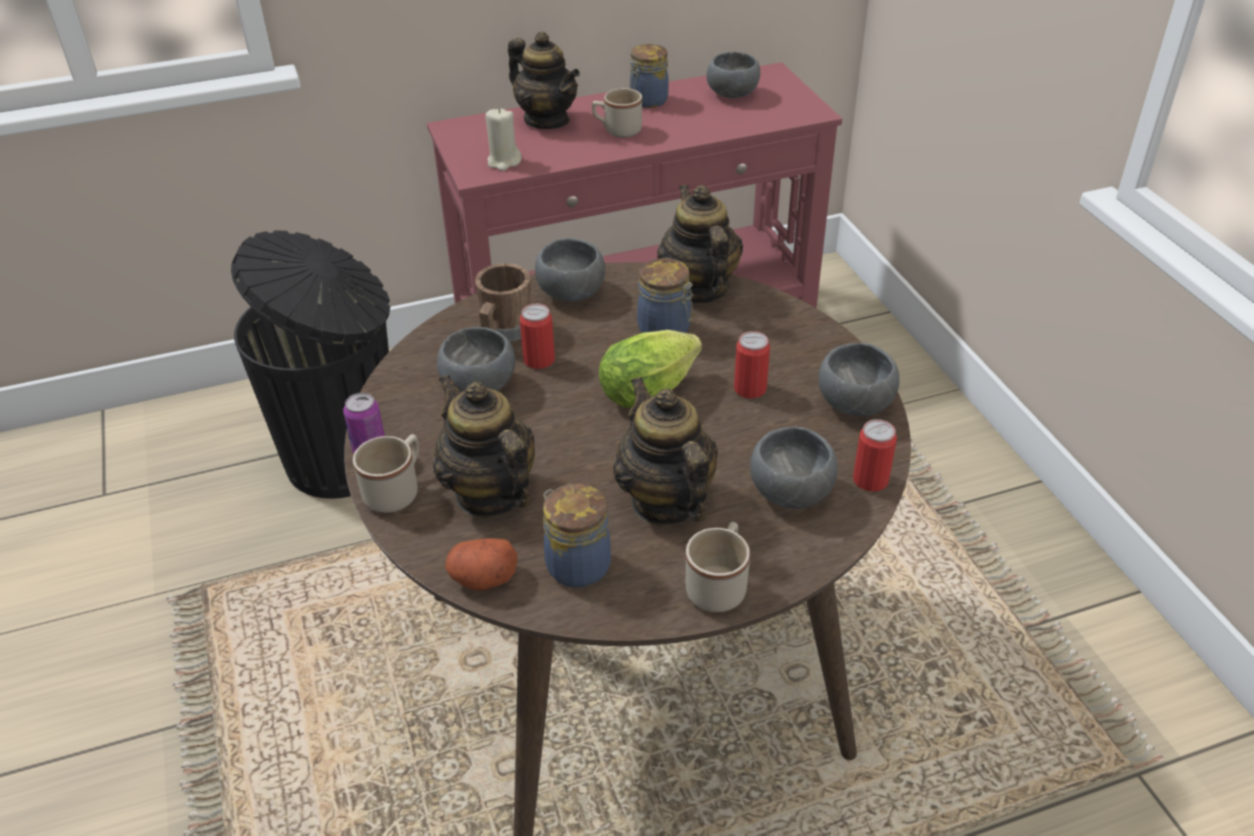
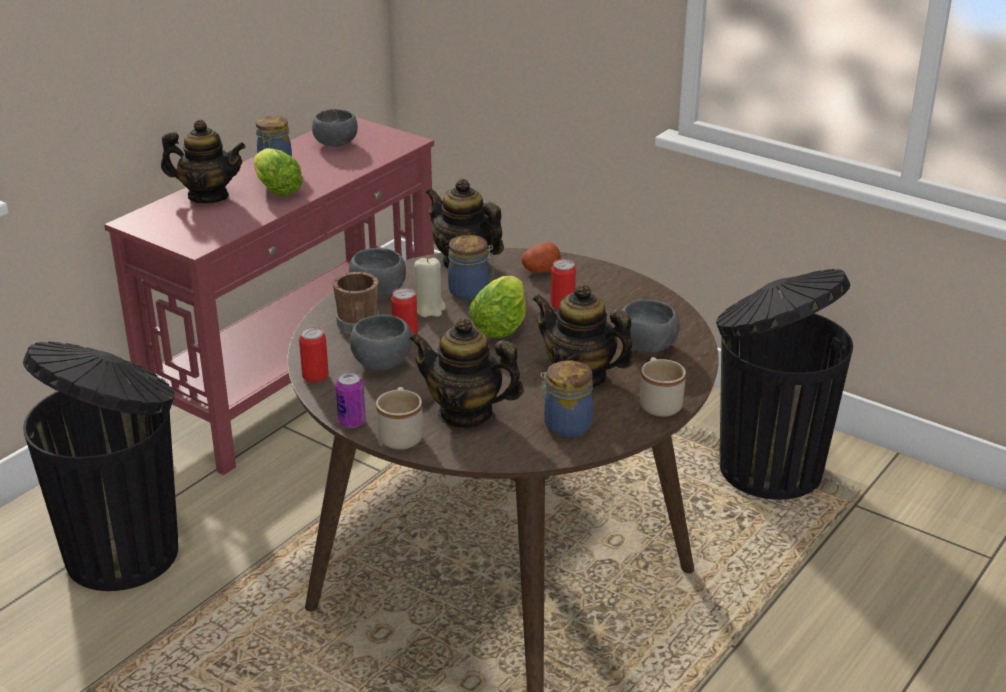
camera: 35 degrees left, 10 degrees down
potato [445,538,517,591] -> potato moved to [521,242,561,273]
beige candle [485,108,522,171] -> beige candle moved to [414,257,446,317]
beige mug [592,88,642,138] -> lettuce [254,148,302,196]
grey bowl [818,343,899,416] -> none
can [853,419,897,491] -> can moved to [299,327,329,382]
none -> black trash can [716,269,853,500]

